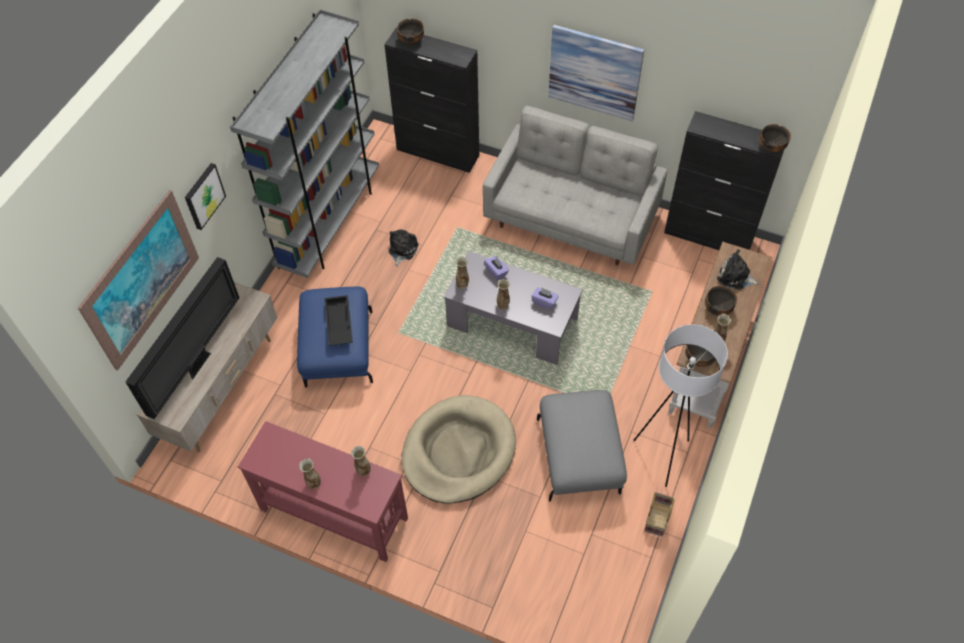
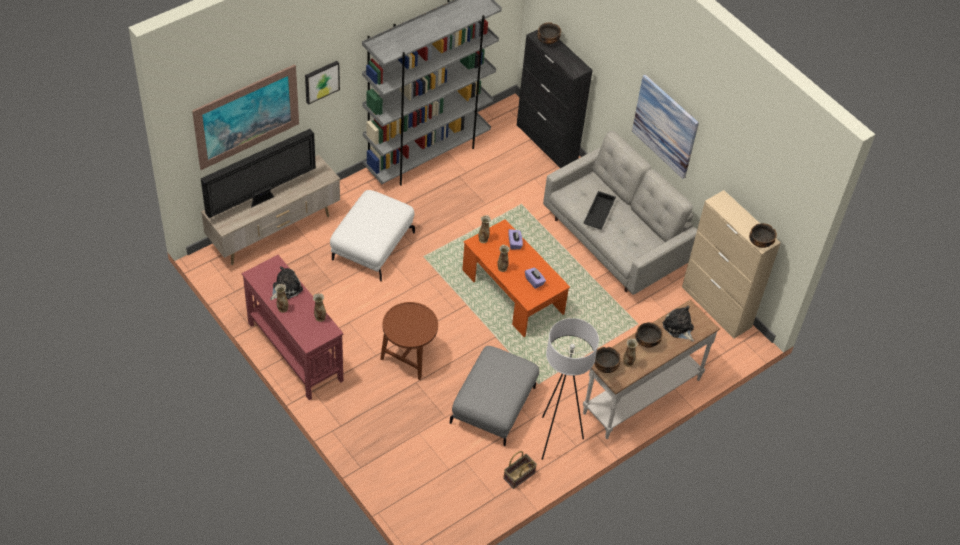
camera: 25 degrees right, 5 degrees down
blue ottoman [297,287,373,387] -> white ottoman [330,190,415,281]
black tray [325,295,353,346] -> black tray moved to [583,191,616,230]
plush toy [389,229,418,267] -> plush toy moved to [270,266,303,300]
beige dog bed [402,395,516,504] -> brown side table [380,302,438,380]
grey coffee table [444,251,583,365] -> orange coffee table [462,219,570,338]
black cabinet [664,111,784,250] -> beige cabinet [682,190,781,338]

